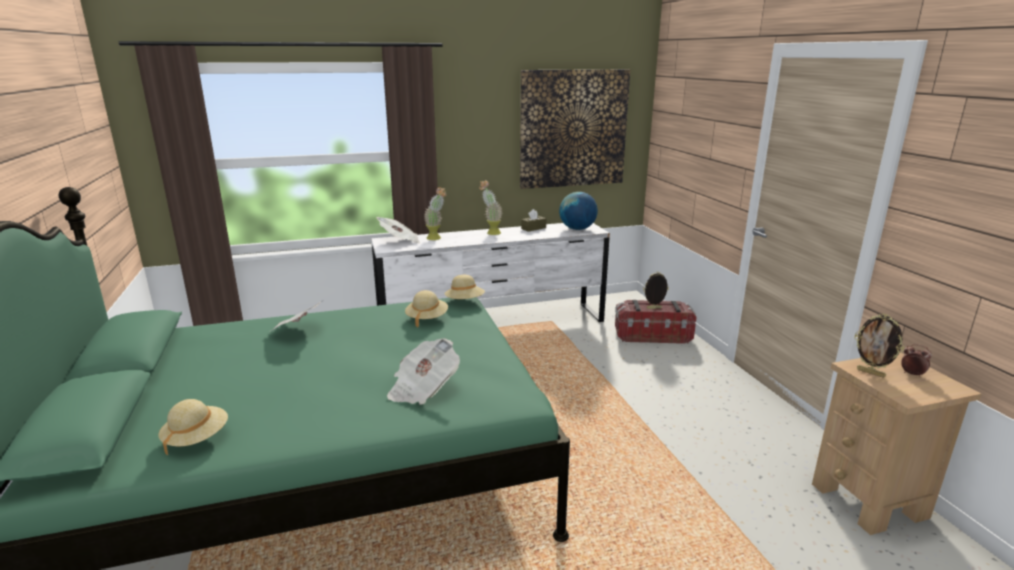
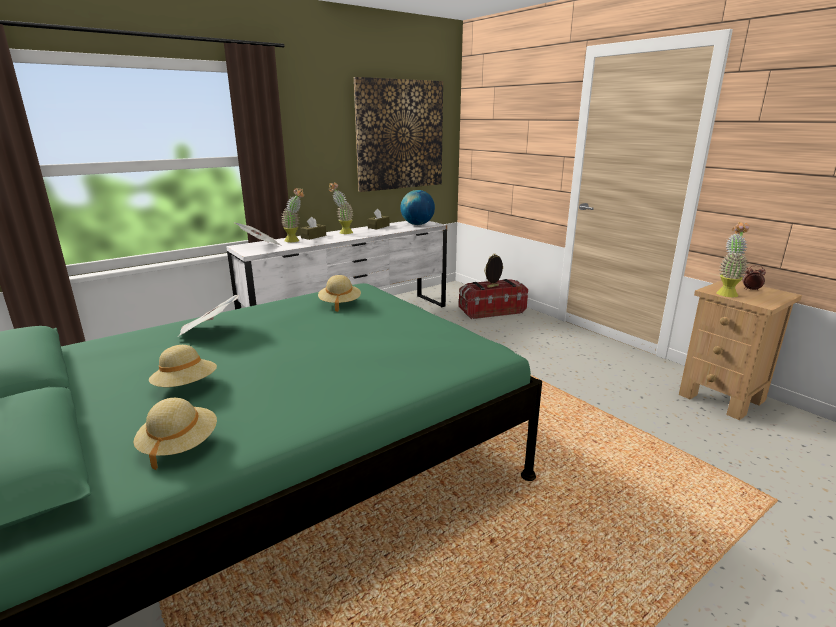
camera: 20 degrees left, 0 degrees up
newspaper [387,338,460,405] -> none
beige hat [445,275,485,299] -> beige hat moved to [149,345,217,387]
picture frame [854,314,905,378] -> potted plant [716,222,749,297]
none -> brown tissue box [300,217,326,240]

